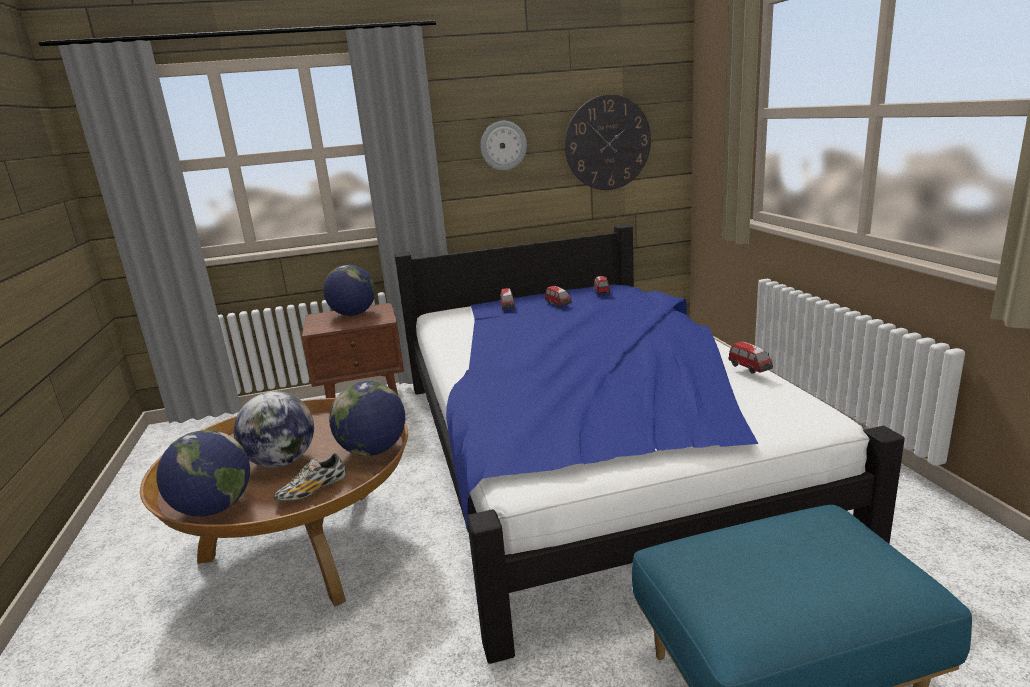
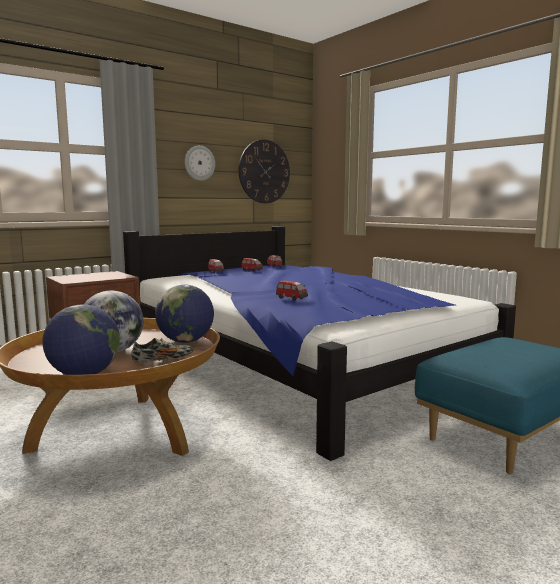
camera: 25 degrees left, 10 degrees down
shoe [273,454,346,501] -> shoe turned 135 degrees counterclockwise [131,338,193,363]
globe [323,265,375,316] -> none
toy car [729,341,773,374] -> toy car moved to [276,280,308,301]

